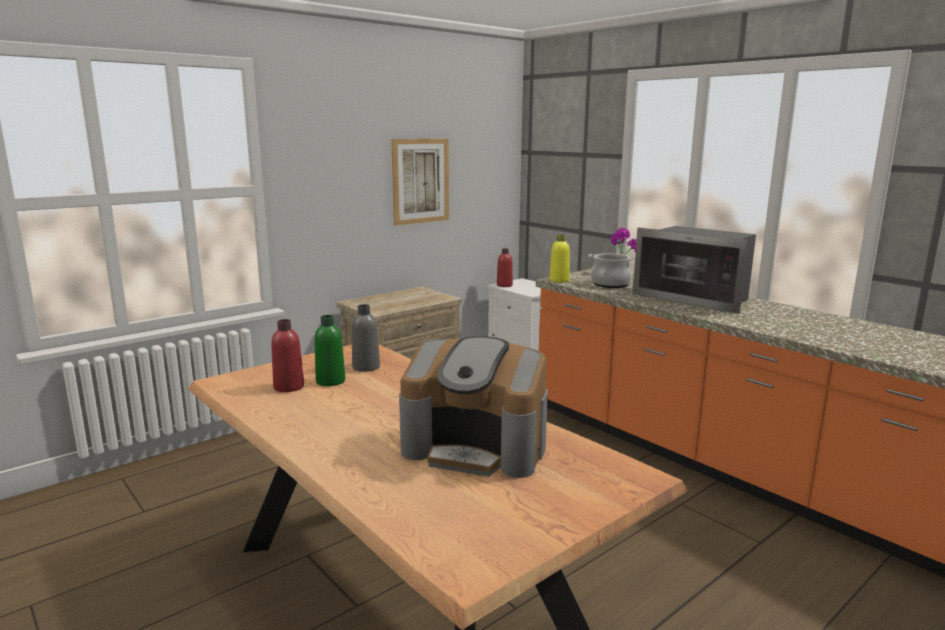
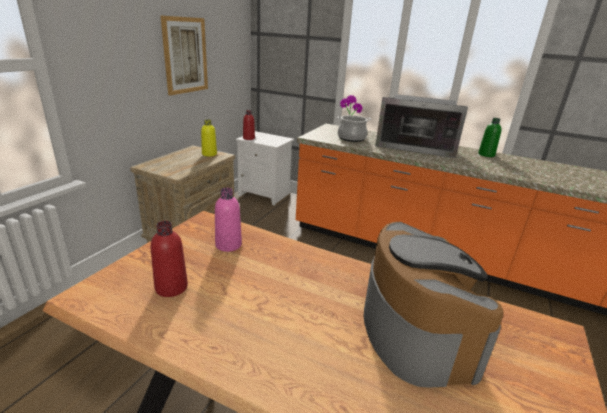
camera: 25 degrees left, 10 degrees up
green bottle [314,315,345,386] -> green bottle moved to [478,118,502,157]
grey bottle [352,304,380,372] -> pink bottle [215,188,242,252]
coffee machine [399,336,548,478] -> coffee machine turned 90 degrees counterclockwise [364,222,503,388]
yellow bottle [550,234,570,283] -> yellow bottle moved to [201,120,217,157]

